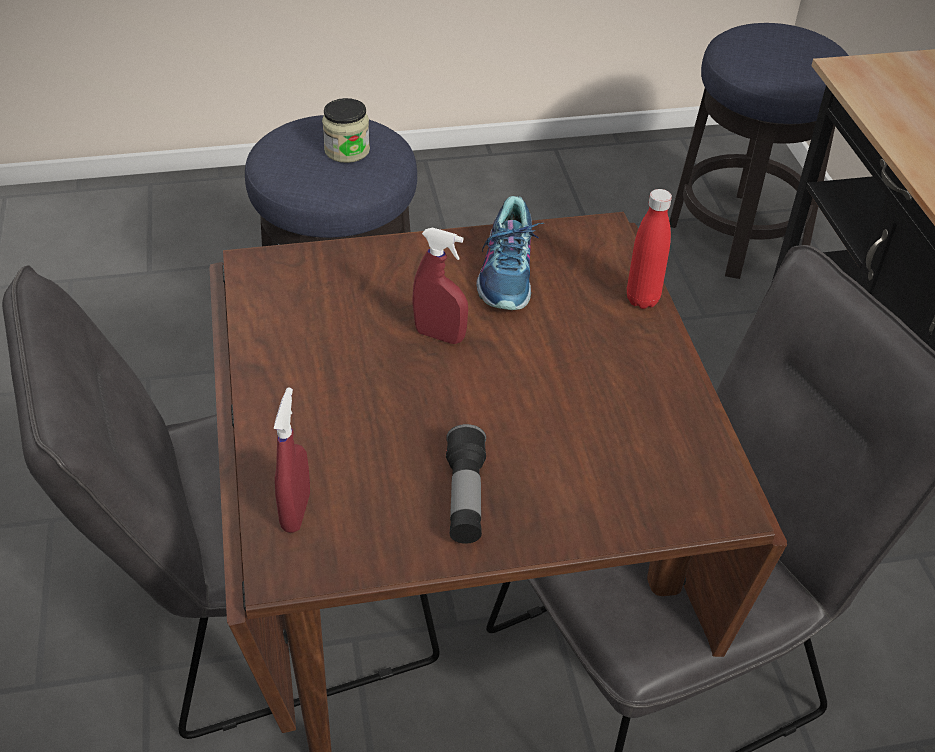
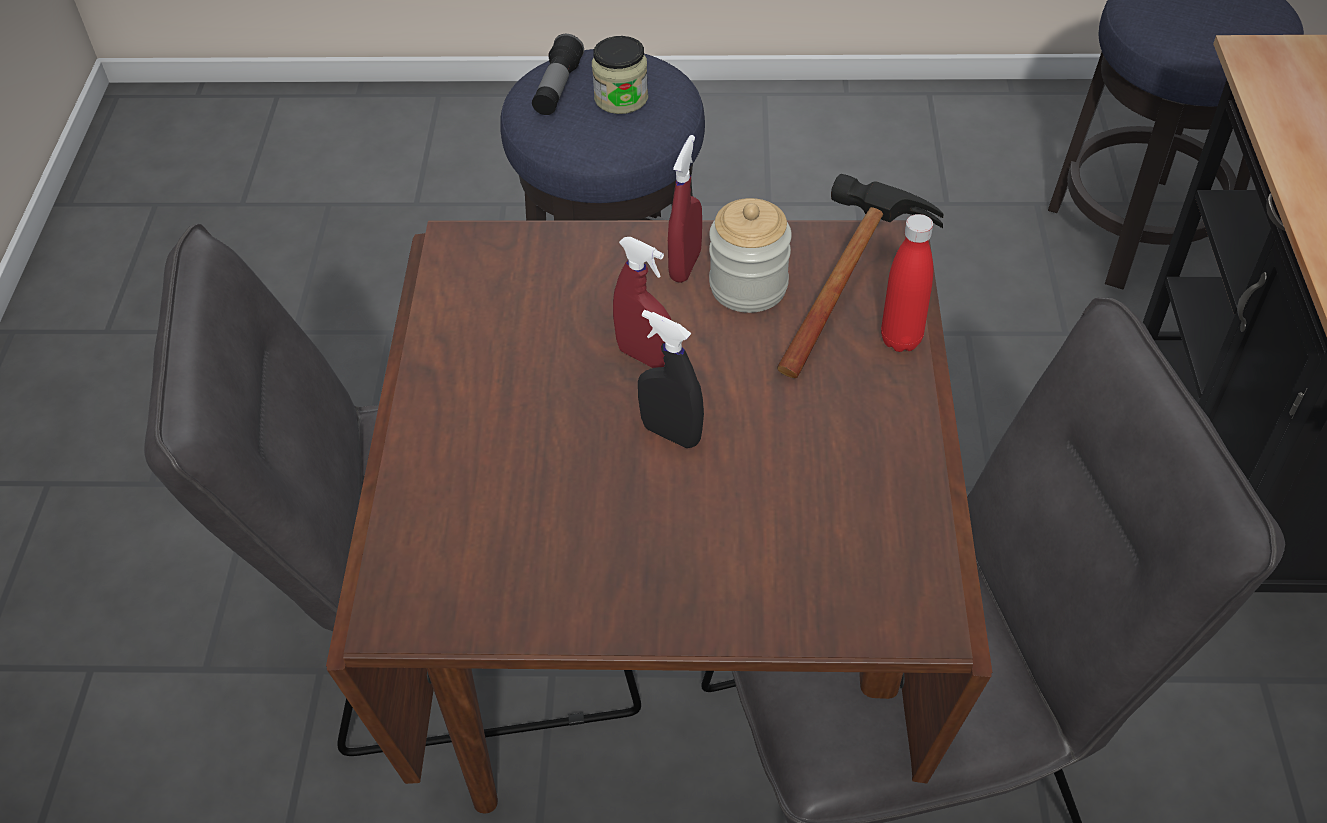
camera: 15 degrees right, 5 degrees up
red spray bottle [274,387,310,533] -> red spray bottle moved to [668,135,702,283]
flashlight [446,424,486,544] -> flashlight moved to [532,34,584,115]
shoe [476,196,544,310] -> jar [709,198,792,313]
none -> black spray bottle [638,310,704,448]
none -> hammer [777,174,943,378]

